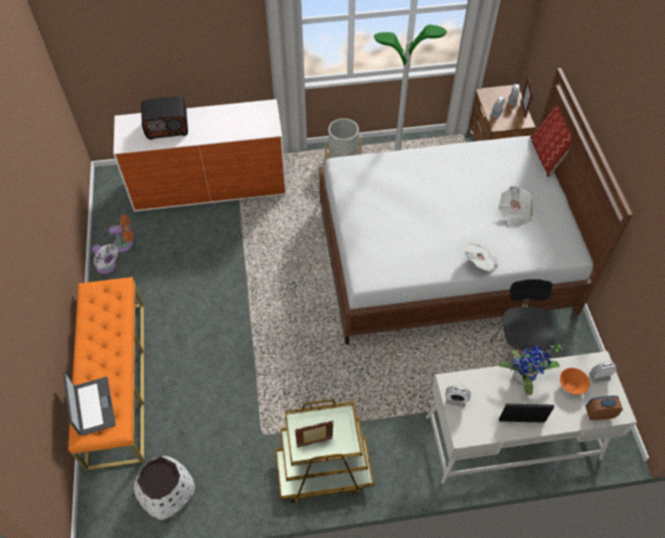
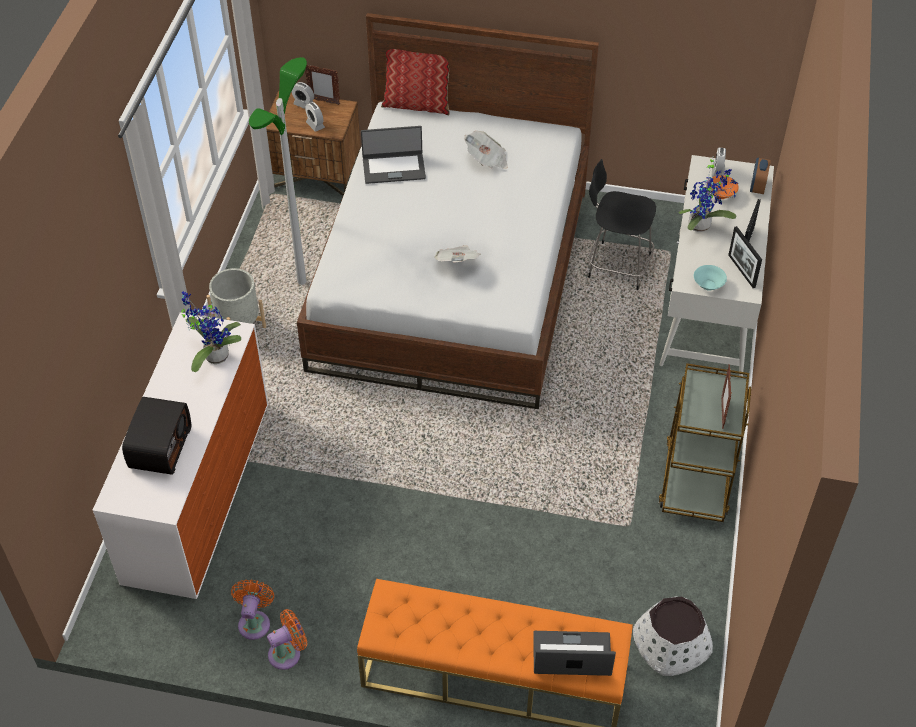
camera: 70 degrees left, 5 degrees down
white fan [92,244,118,274] -> orange fan [267,609,307,670]
alarm clock [445,386,471,407] -> turquoise bowl [694,265,727,291]
newspaper [463,242,500,272] -> newspaper moved to [434,245,481,263]
none -> potted plant [181,291,241,372]
none -> laptop [361,126,426,184]
none -> picture frame [728,226,762,288]

